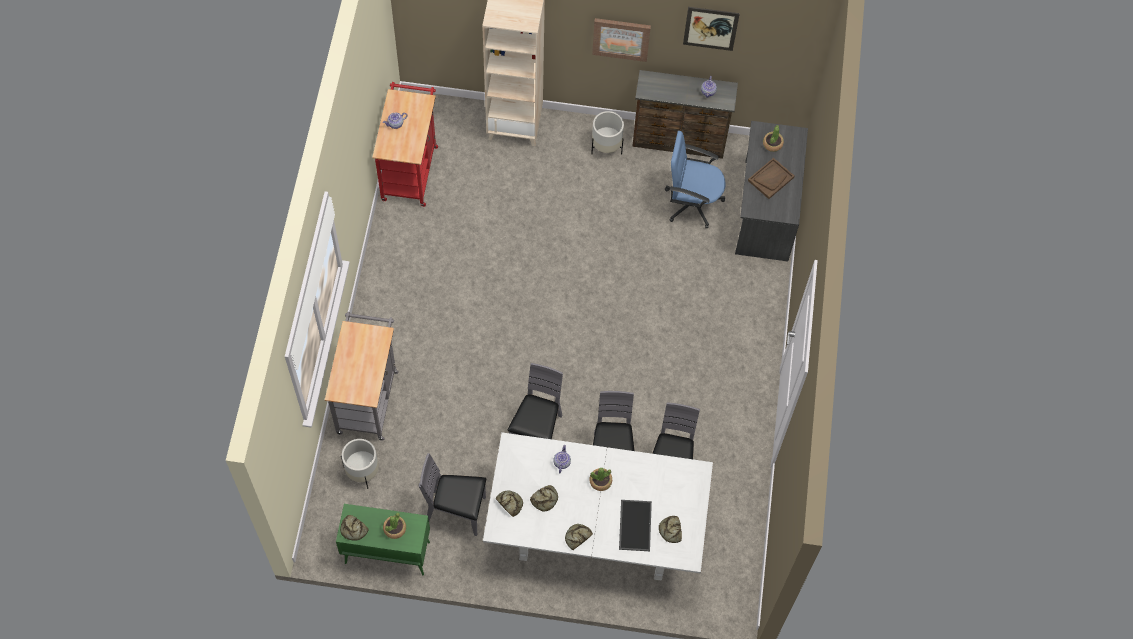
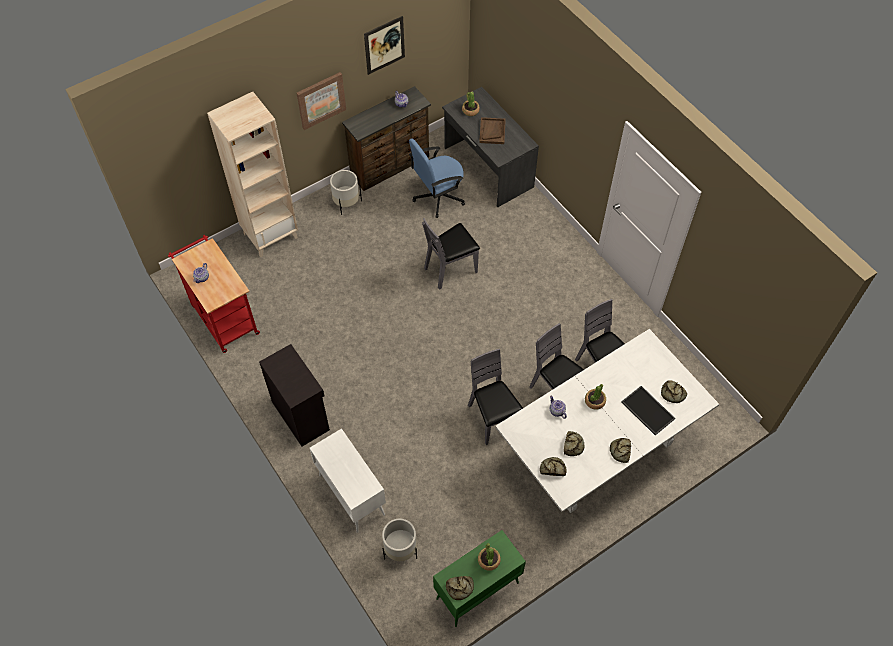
camera: 40 degrees left, 5 degrees down
grey cart [325,312,398,441] -> white cabinet [310,429,386,533]
grey chair [419,453,486,536] -> grey chair moved to [422,218,480,290]
none -> black cabinet [259,344,330,447]

